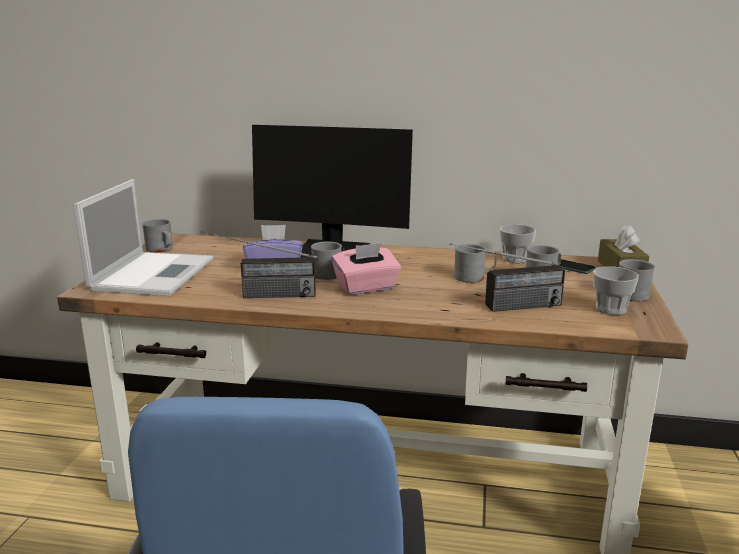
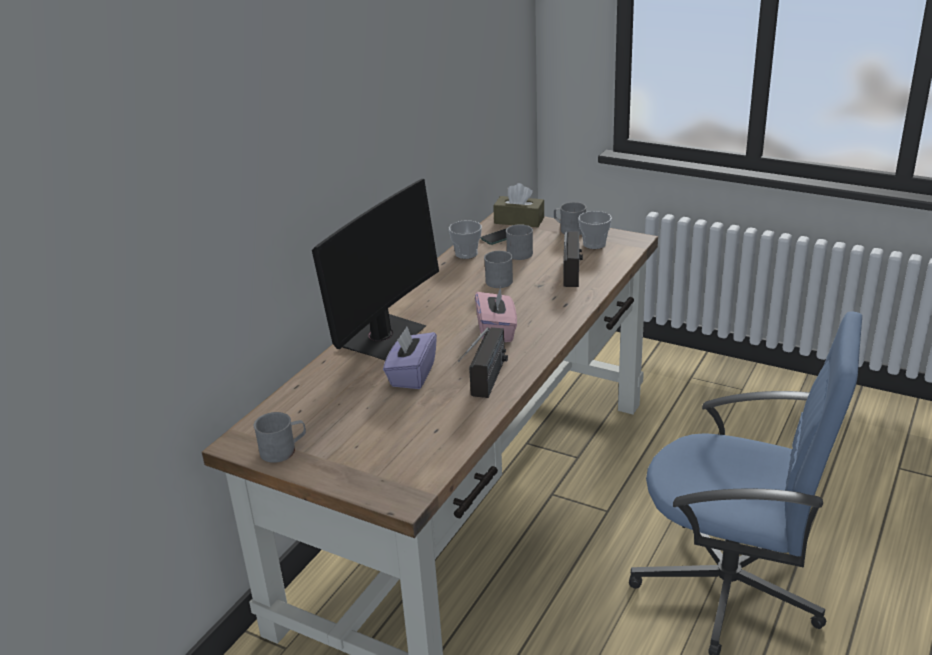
camera: 70 degrees left, 10 degrees up
laptop [73,179,213,296] -> none
grey mug [311,241,342,280] -> none

